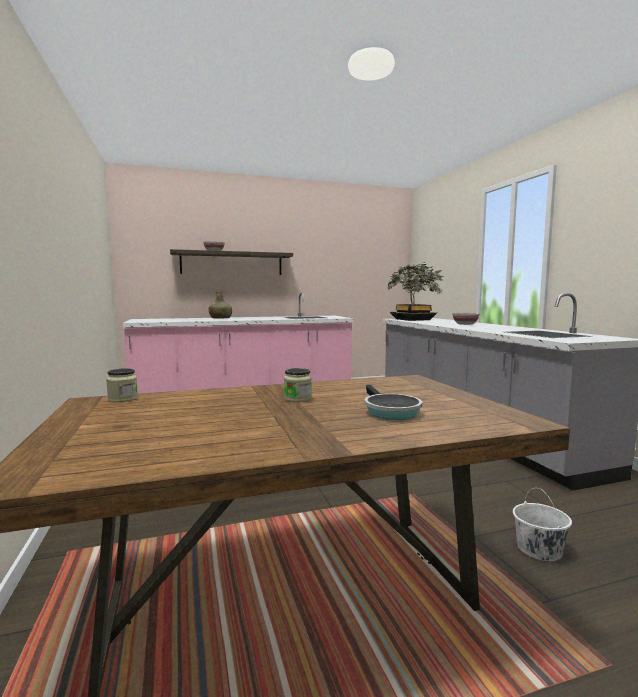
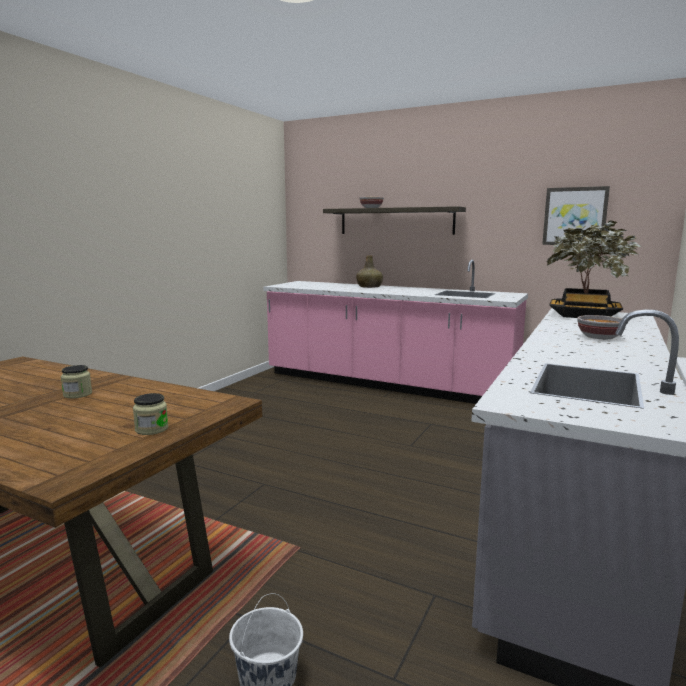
camera: 45 degrees right, 5 degrees up
jar [106,368,138,403] -> jar moved to [133,393,168,435]
frying pan [365,385,422,420] -> none
none -> picture [542,186,610,245]

